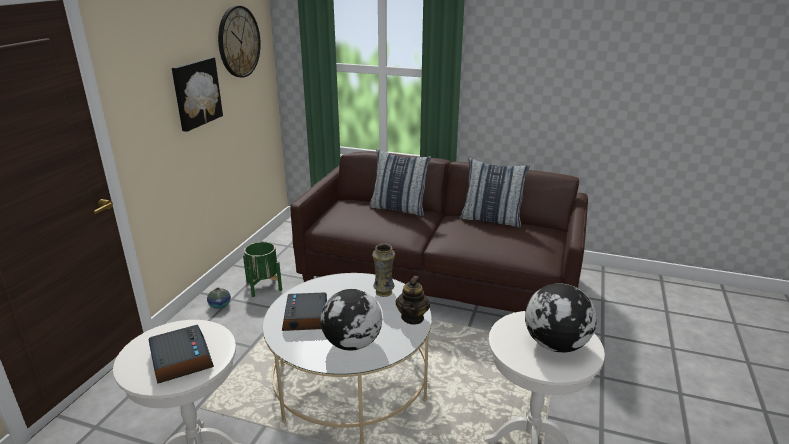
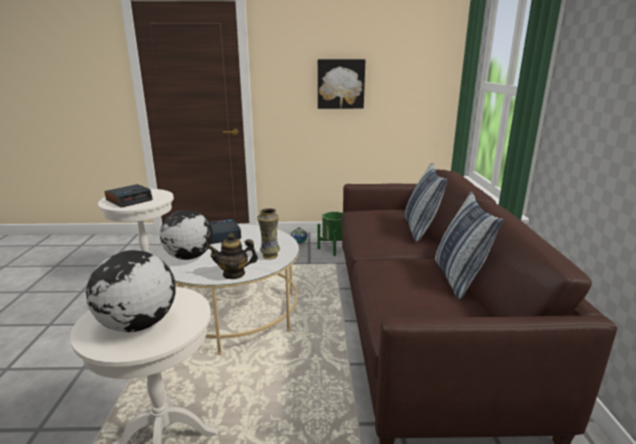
camera: 70 degrees right, 5 degrees down
wall clock [218,6,261,77] -> none

